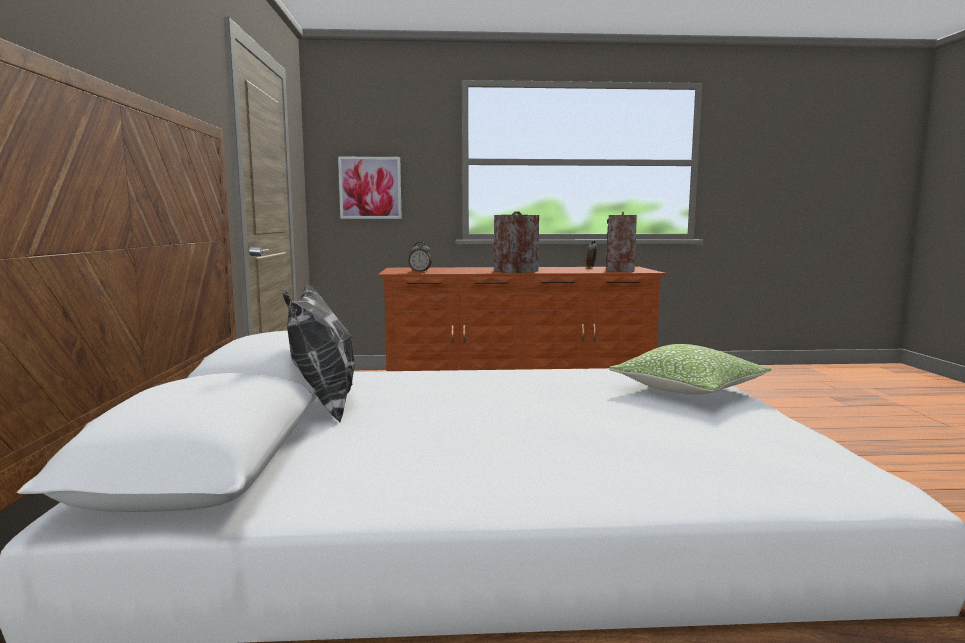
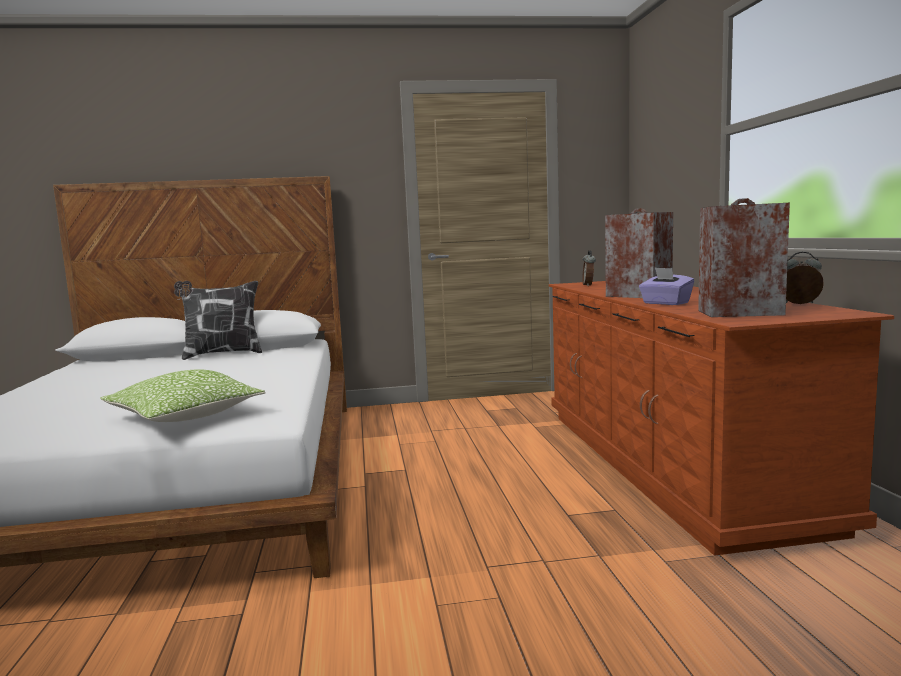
camera: 85 degrees right, 0 degrees up
picture [338,157,402,219] -> none
none -> purple tissue box [639,268,694,305]

